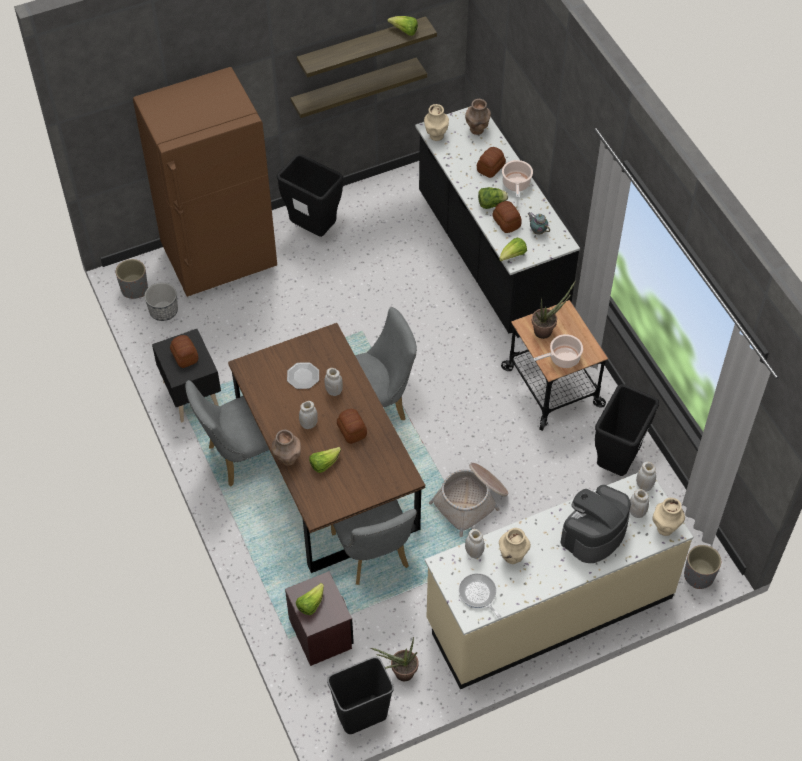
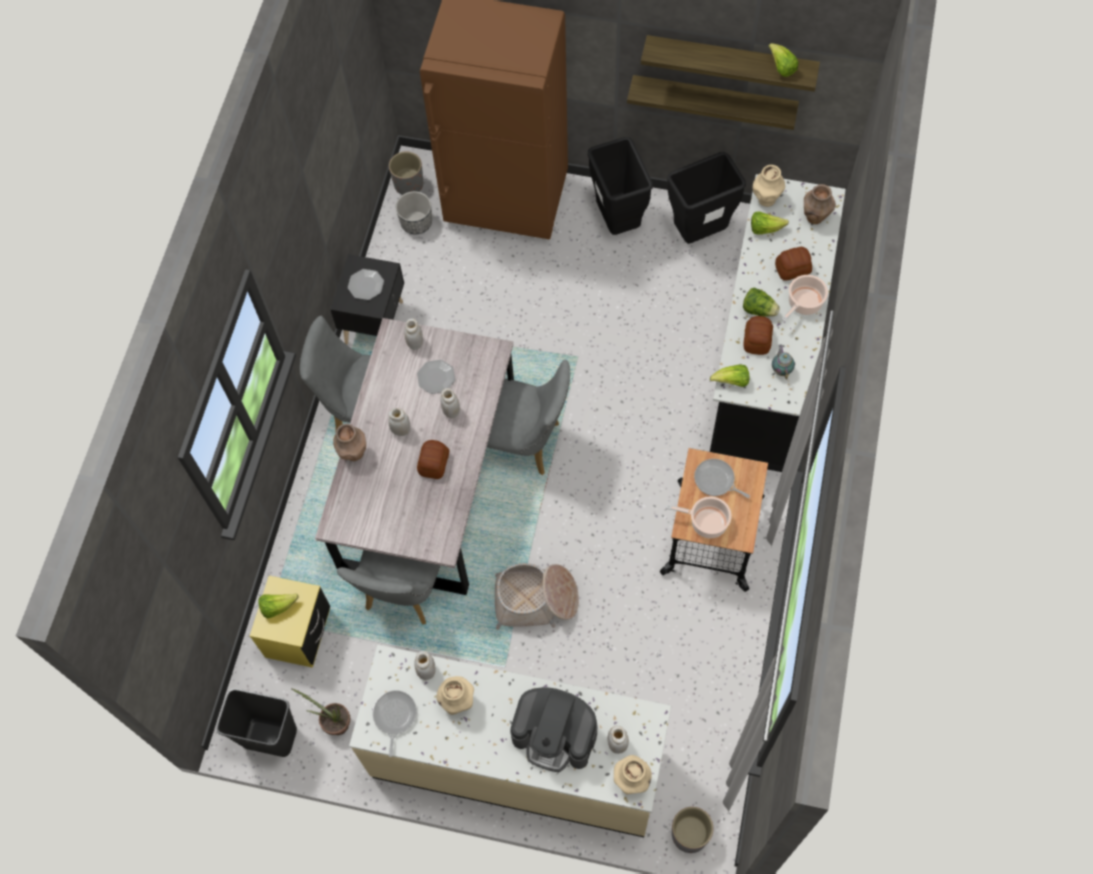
camera: 40 degrees right, 10 degrees up
bread [170,335,198,368] -> plate [348,269,384,300]
brown dining table [228,323,425,573] -> grey dining table [315,318,514,595]
brown nightstand [285,571,354,666] -> yellow nightstand [250,576,330,668]
lettuce [309,447,341,473] -> lettuce moved to [751,211,789,235]
potted plant [532,280,576,339] -> frying pan [694,459,750,498]
coffee machine [561,485,631,563] -> coffee machine turned 150 degrees counterclockwise [510,687,597,772]
black trash can [595,384,659,476] -> black trash can moved to [667,152,746,244]
white jar [636,461,656,491] -> white jar moved to [404,318,423,350]

